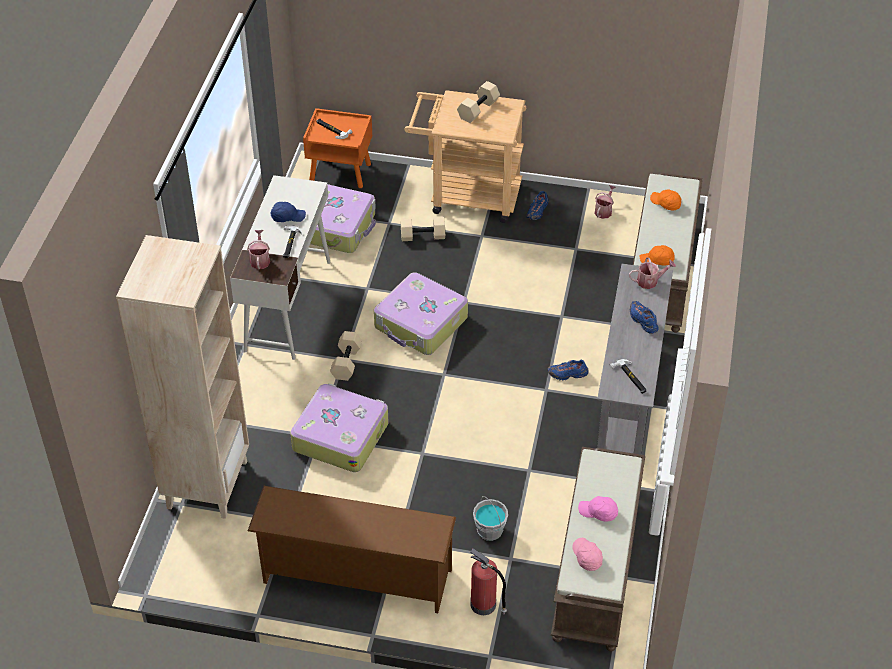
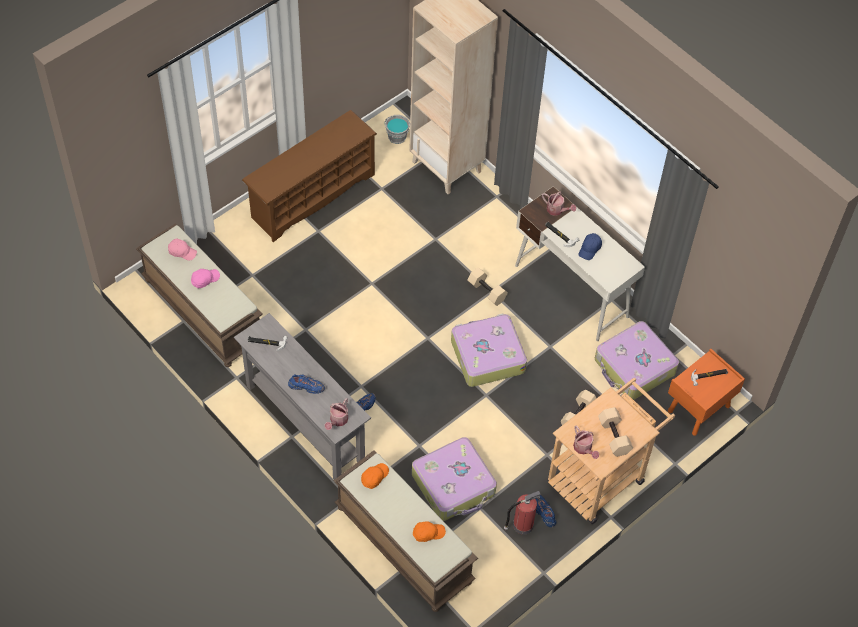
camera: 125 degrees right, 10 degrees up
suitcase [290,383,389,472] -> suitcase moved to [412,437,497,521]
fire extinguisher [470,548,507,615] -> fire extinguisher moved to [504,491,541,535]
grey bucket [473,496,508,541] -> grey bucket moved to [385,115,410,144]
watering can [595,185,616,219] -> watering can moved to [573,426,599,459]

